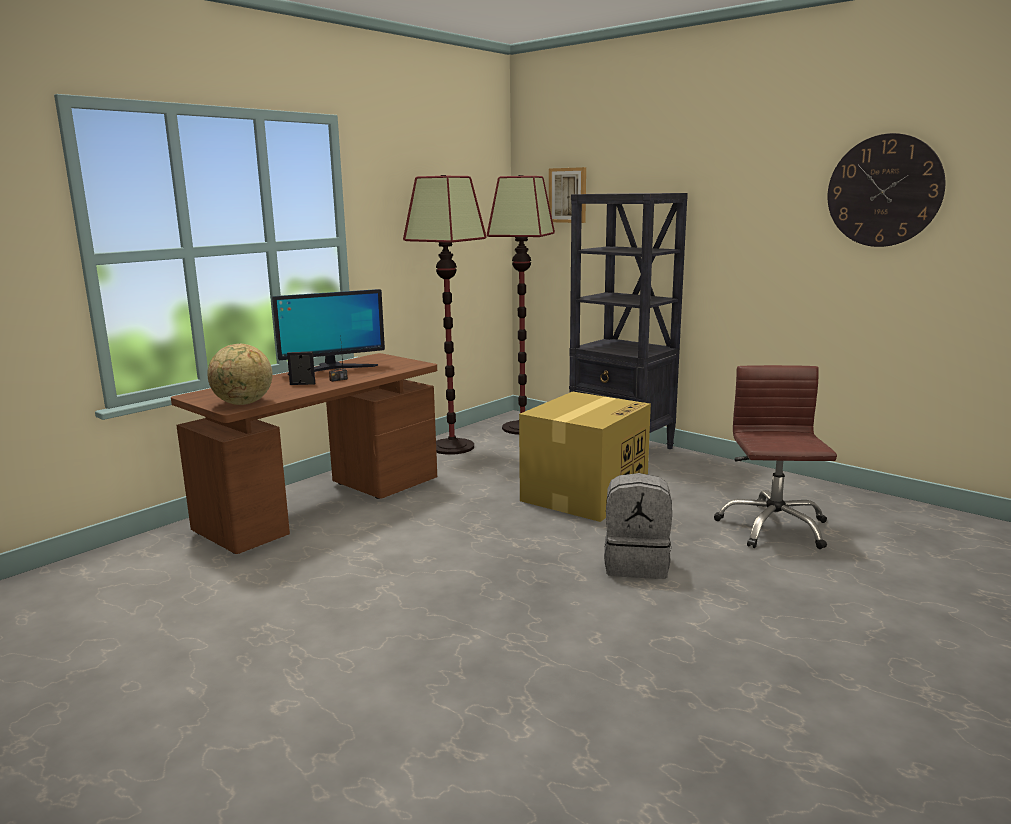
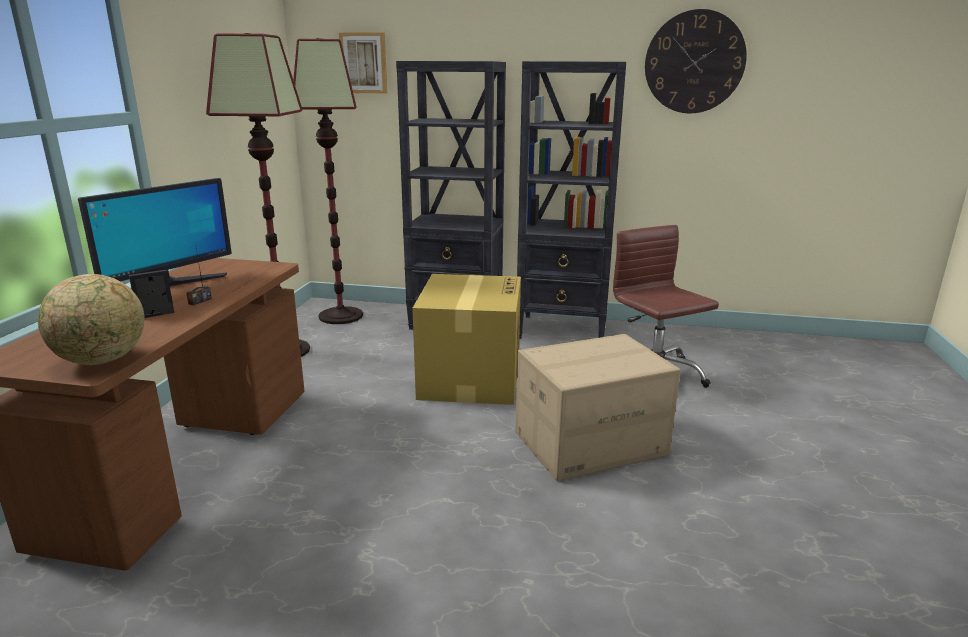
camera: 30 degrees left, 5 degrees up
grey backpack [604,473,672,579] -> cardboard box [515,334,681,481]
none -> black bookcase [517,61,626,339]

